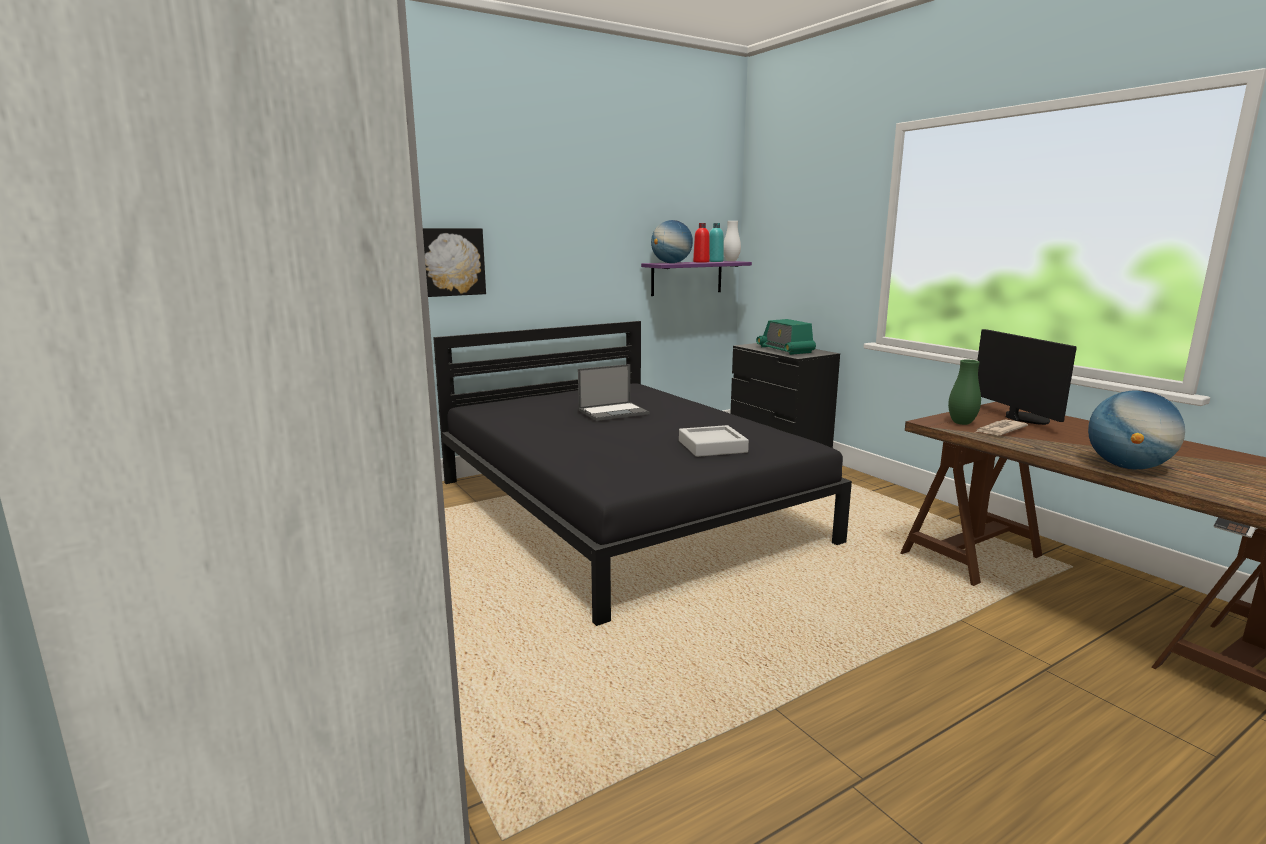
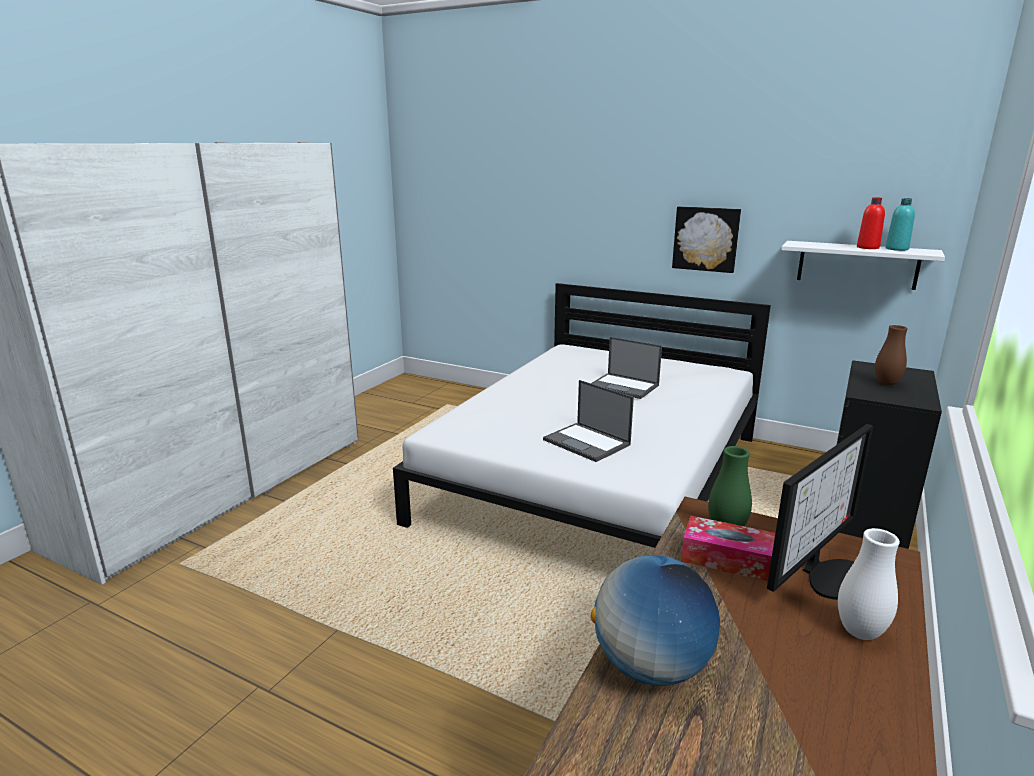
camera: 60 degrees right, 5 degrees up
picture [423,228,486,297] -> picture moved to [672,206,741,273]
black bed [433,321,852,626] -> white bed [393,283,771,548]
purple shelf [641,261,752,296] -> white shelf [781,241,945,290]
globe [651,220,693,263] -> none
grey tray [679,425,749,457] -> laptop [543,380,634,462]
white vase [724,221,741,261] -> white vase moved to [838,528,900,640]
radio [756,319,816,355] -> brown vase [875,325,908,385]
newspaper [976,420,1028,435] -> tissue box [681,516,775,581]

